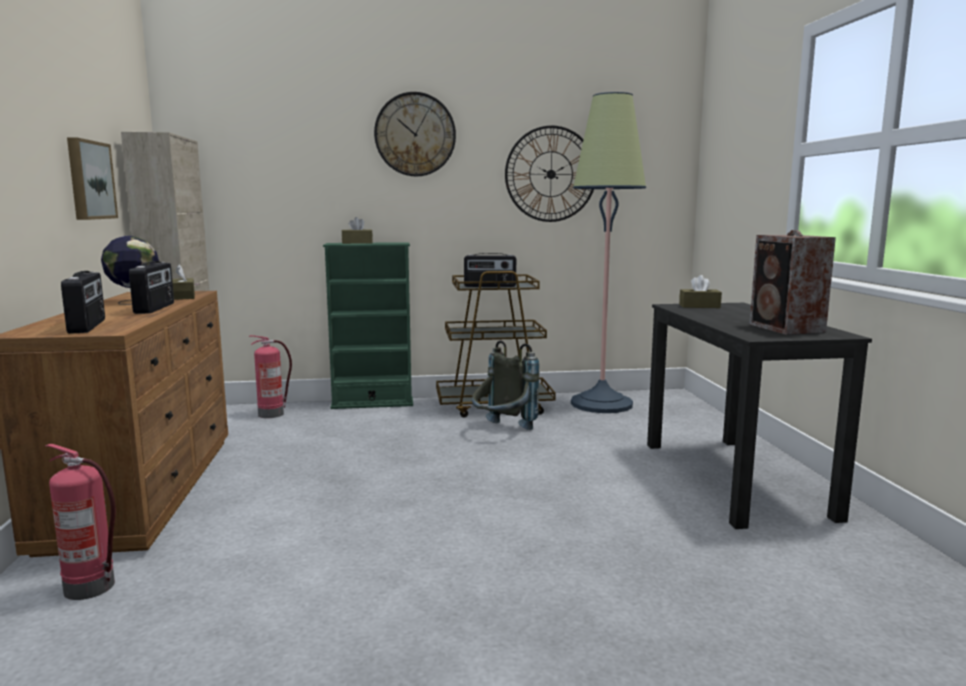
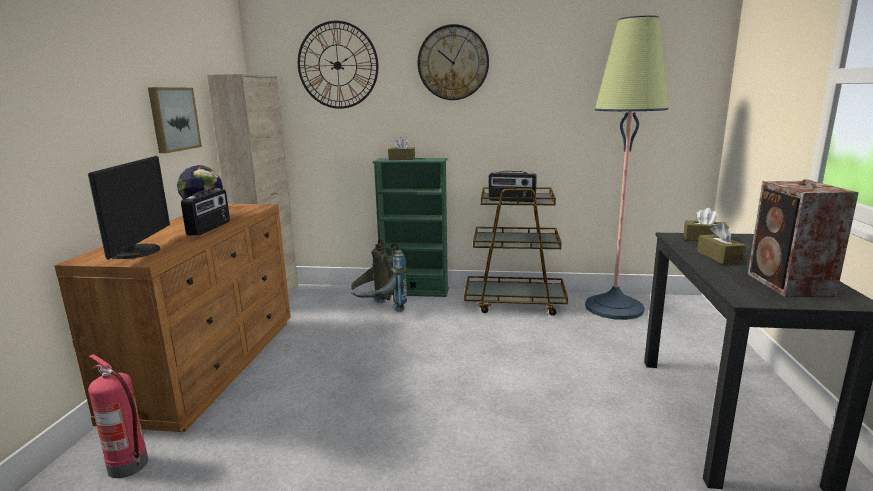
camera: 15 degrees right, 5 degrees up
radio [61,271,105,334] -> monitor [88,156,170,259]
brown tissue box [172,265,195,300] -> brown tissue box moved to [697,223,746,264]
fire extinguisher [249,335,292,418] -> none
grey backpack [472,340,539,430] -> grey backpack moved to [350,239,407,312]
wall clock [505,126,594,222] -> wall clock moved to [298,21,378,109]

